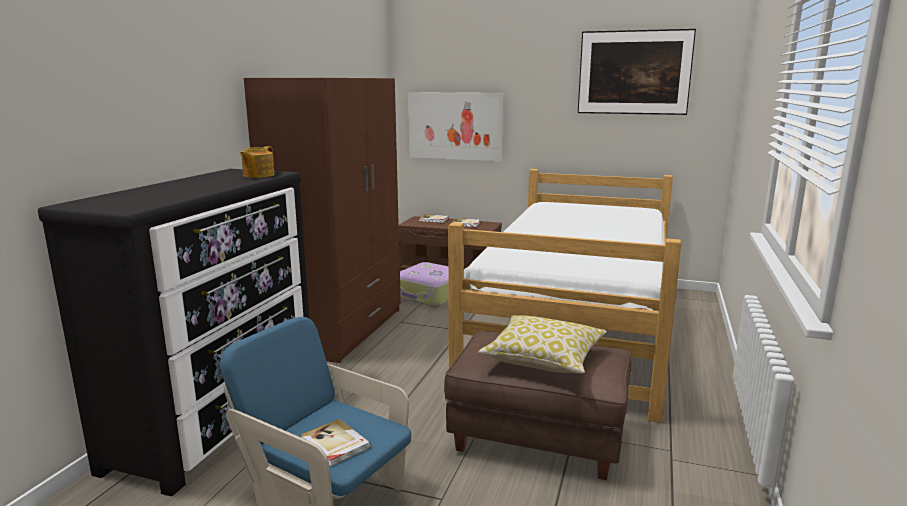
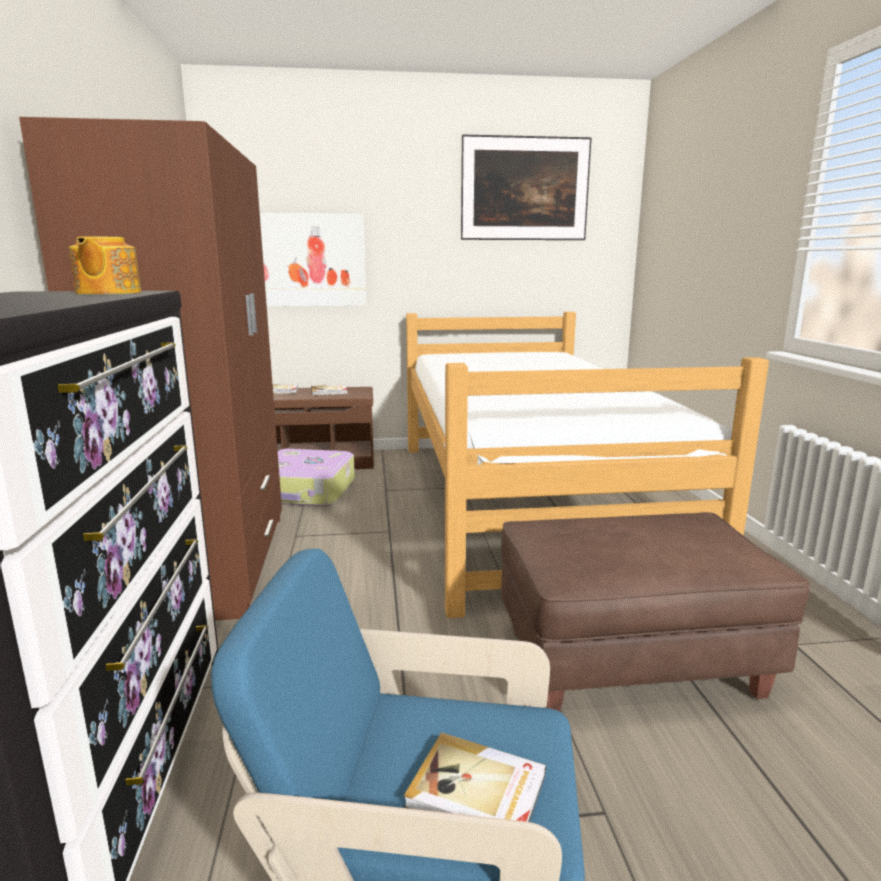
camera: 25 degrees left, 0 degrees up
pillow [478,315,607,374] -> none

